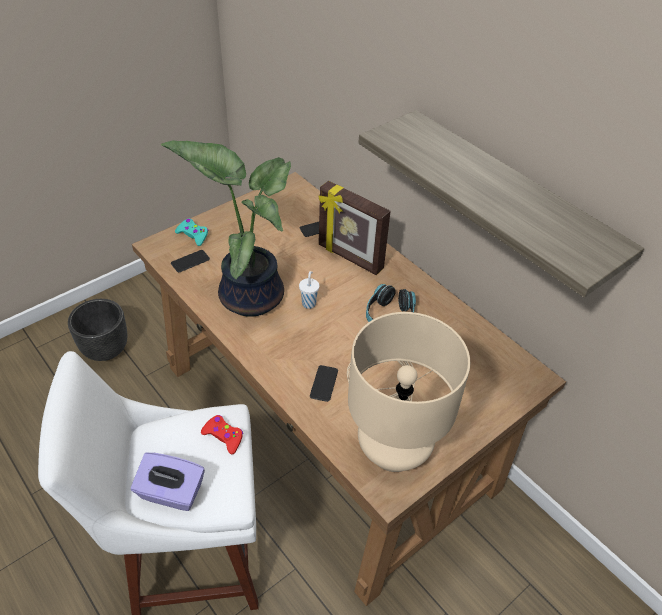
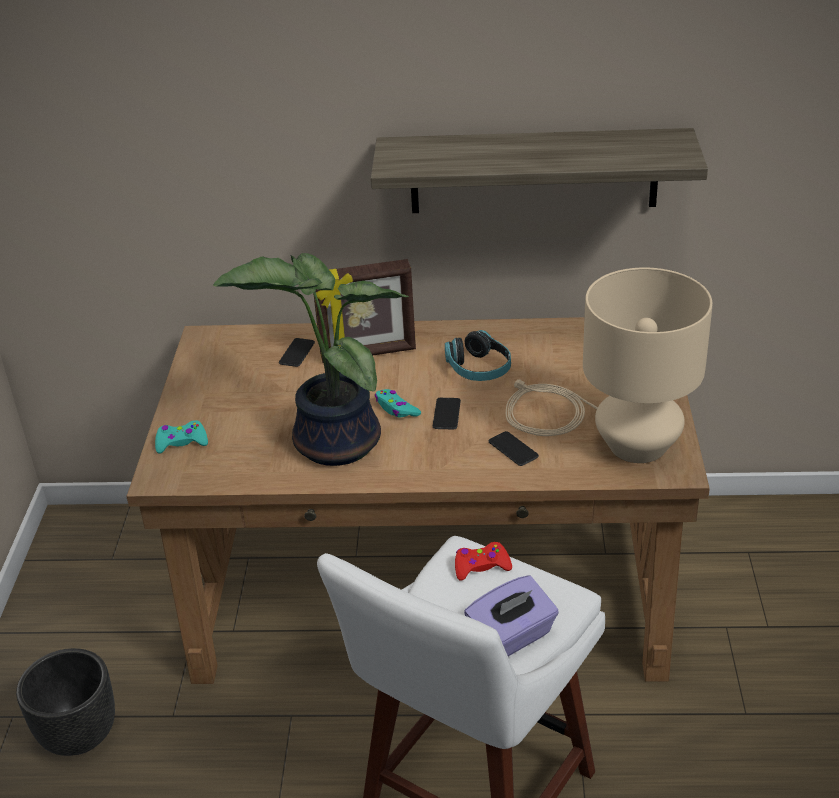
camera: 45 degrees left, 10 degrees down
phone [171,250,210,272] -> phone moved to [433,398,461,429]
white cup [299,271,319,309] -> turquoise game controller [375,389,421,417]

